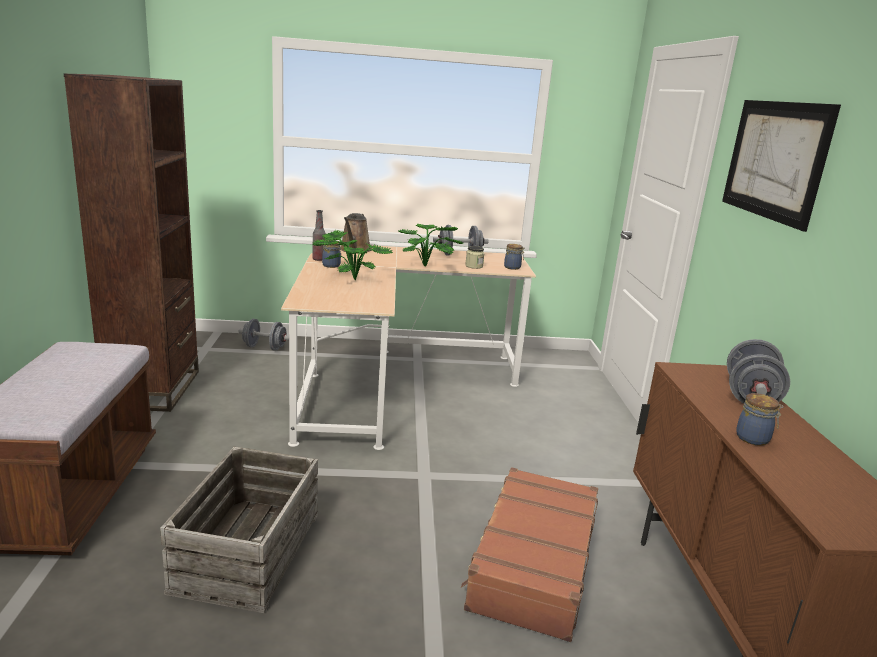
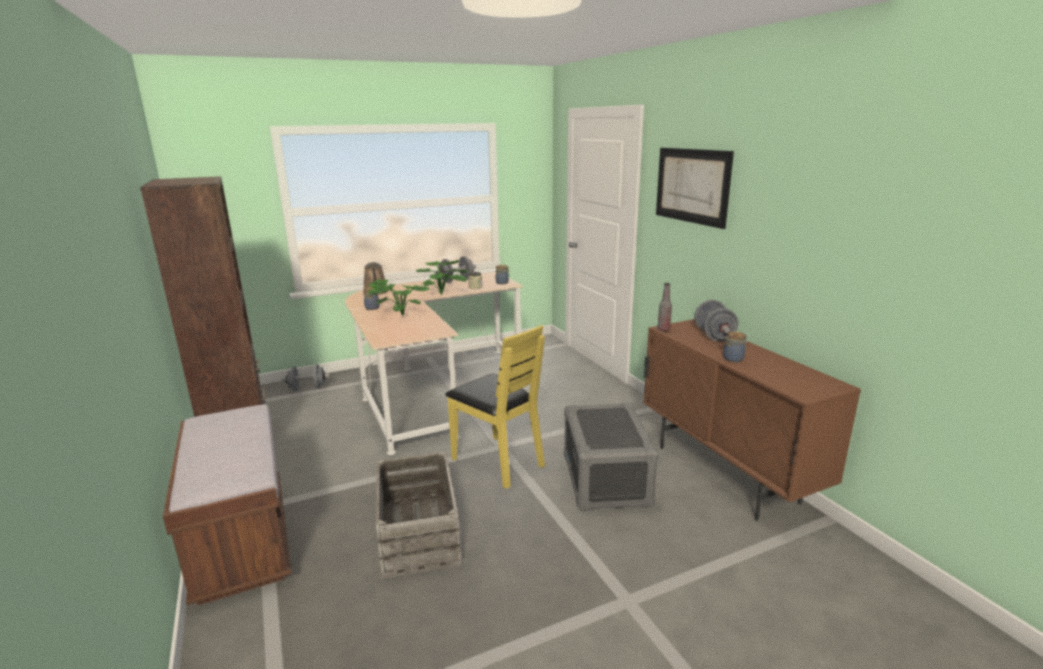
camera: 20 degrees left, 0 degrees up
bottle [312,210,326,261] -> bottle moved to [657,283,672,331]
brown suitcase [461,467,598,642] -> grey storage box [564,403,659,511]
none -> yellow chair [445,325,545,489]

